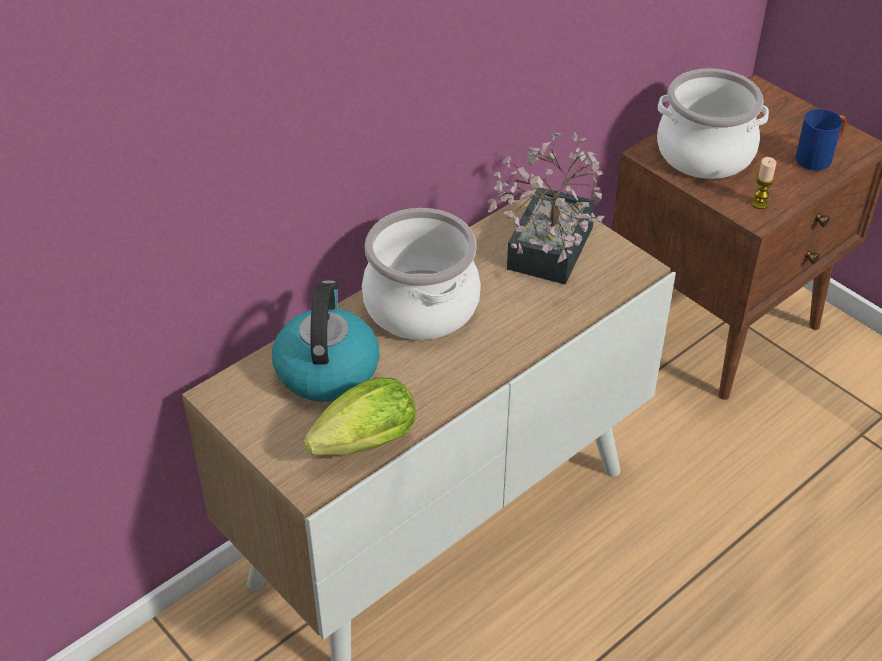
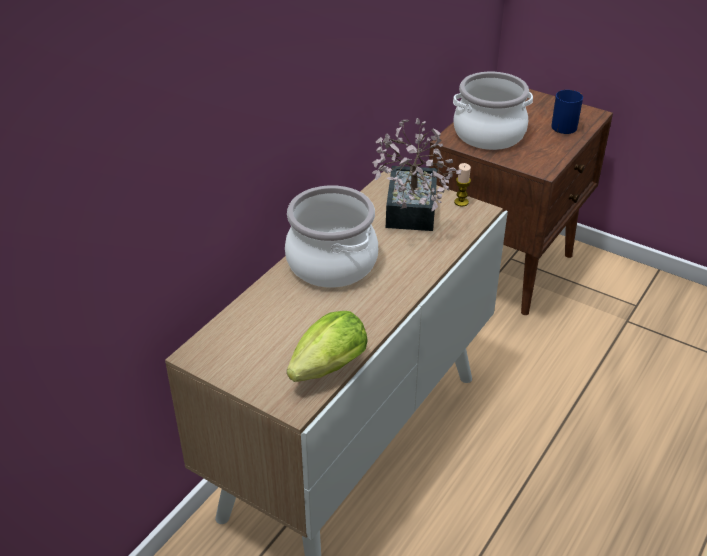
camera: 15 degrees left, 5 degrees down
kettle [272,280,380,402] -> none
candle [751,157,777,209] -> candle moved to [454,163,471,207]

